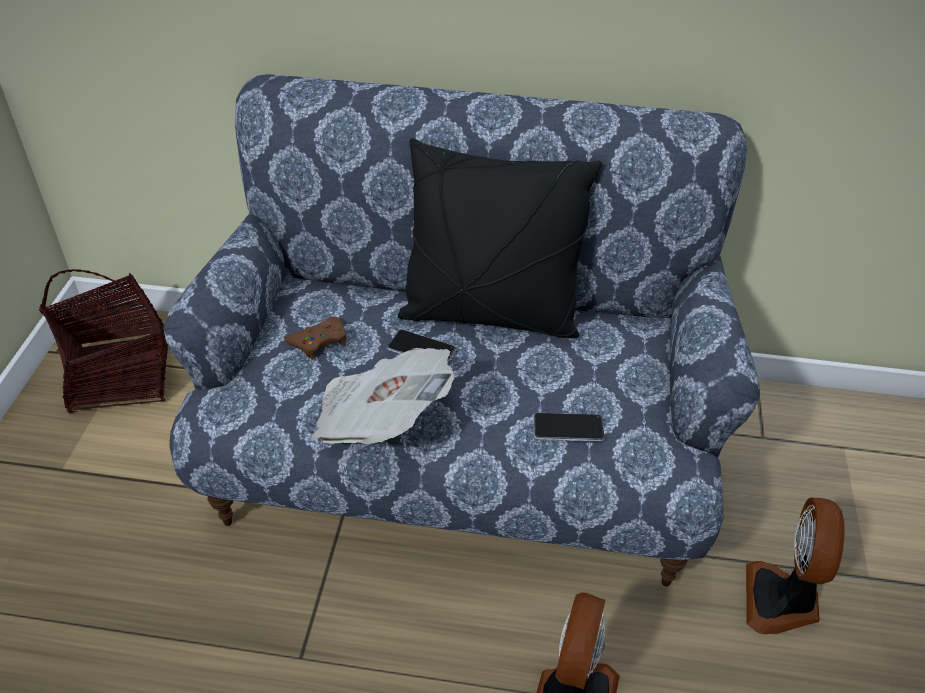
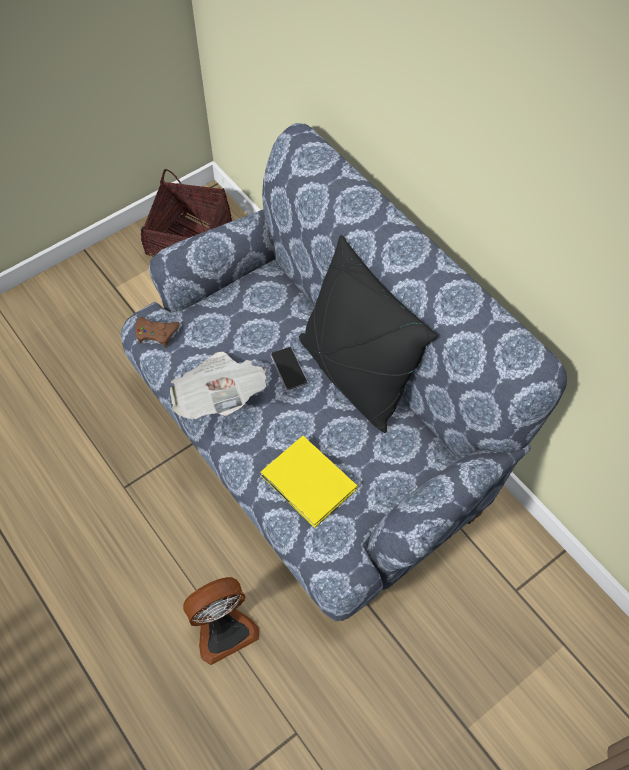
camera: 45 degrees right, 15 degrees up
brown game controller [284,317,346,360] -> brown game controller moved to [135,317,180,347]
phone [533,413,605,442] -> yellow book [261,436,357,528]
fan [746,497,844,634] -> none

